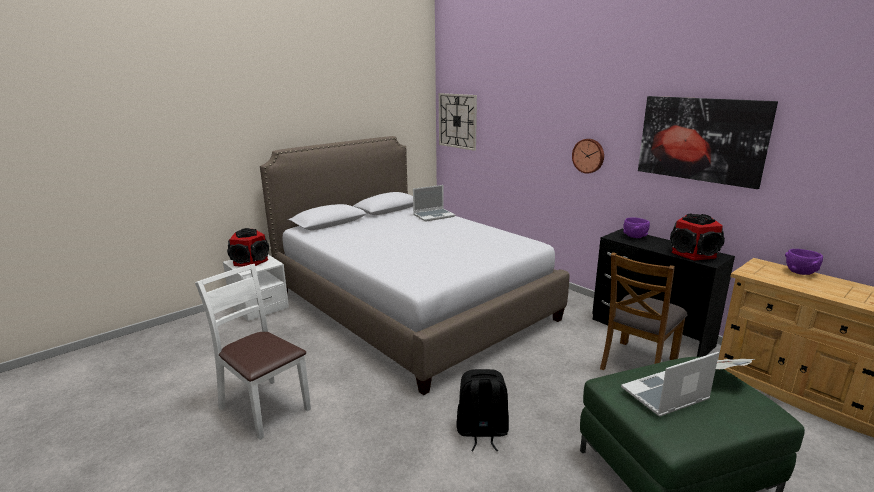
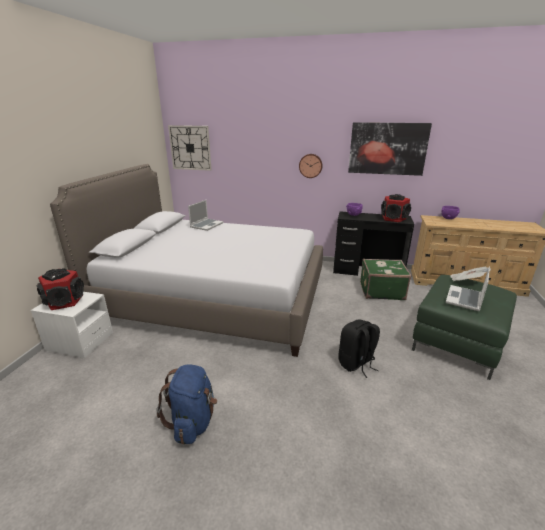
camera: 35 degrees left, 5 degrees up
white chair [195,264,311,440] -> blue backpack [157,364,217,444]
brown chair [600,252,687,370] -> green suitcase [360,259,412,300]

